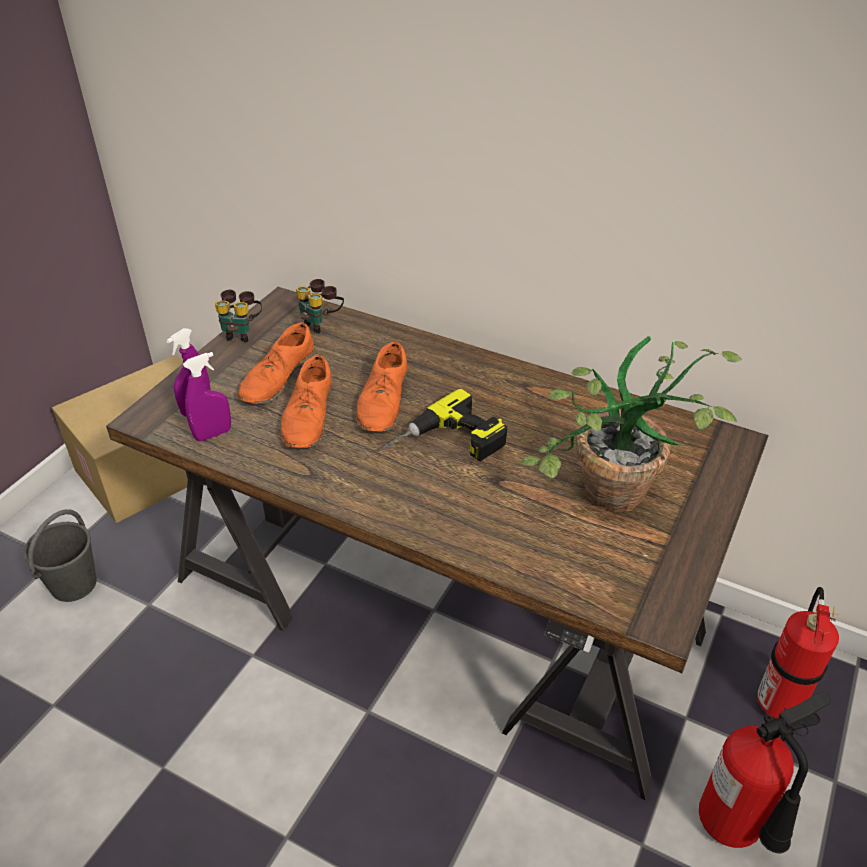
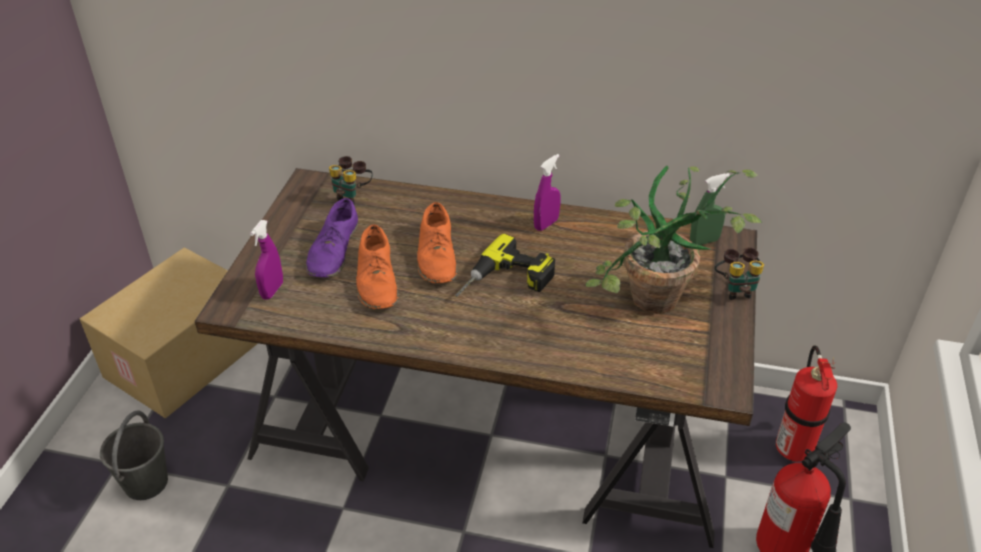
camera: 15 degrees left, 0 degrees up
purple spray bottle [183,352,231,441] -> purple spray bottle moved to [534,154,561,231]
binoculars [215,290,262,342] -> binoculars moved to [715,248,764,300]
orange shoe [238,322,315,404] -> purple shoe [306,198,358,278]
none -> green spray bottle [690,173,730,245]

